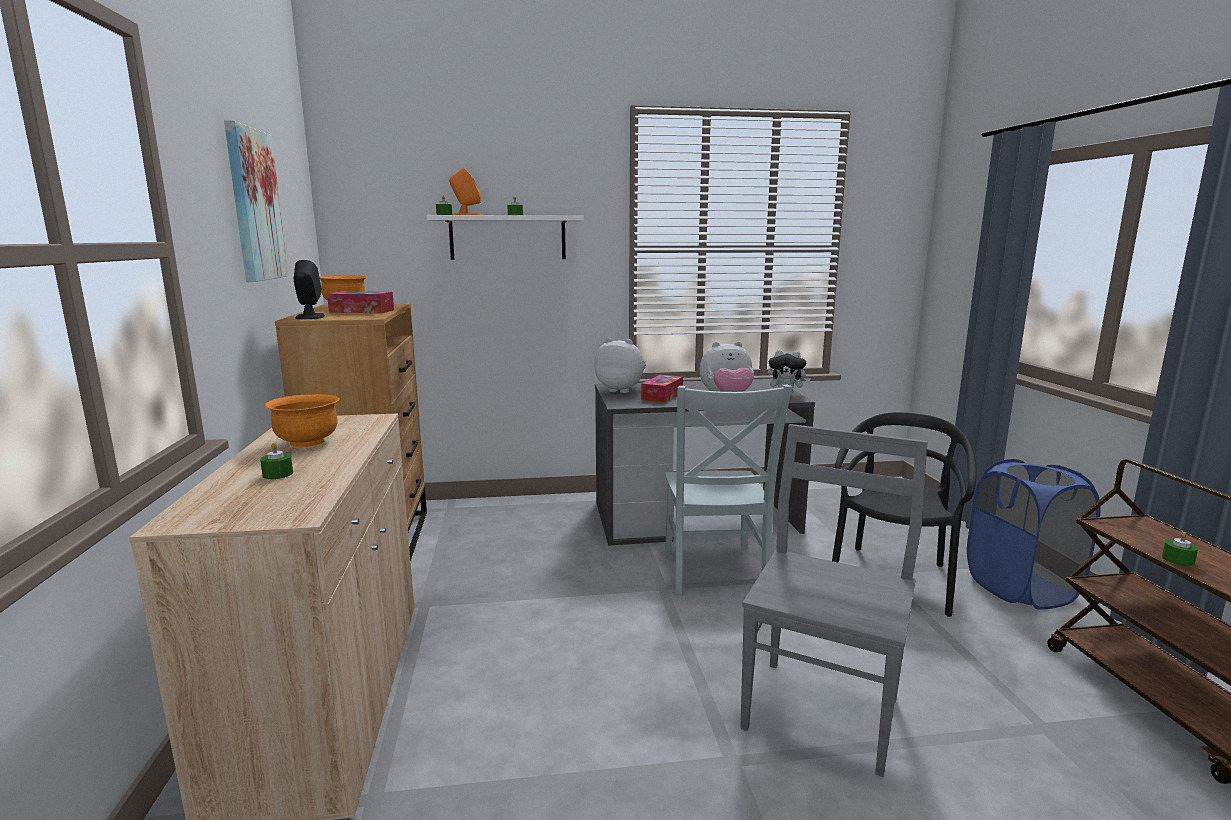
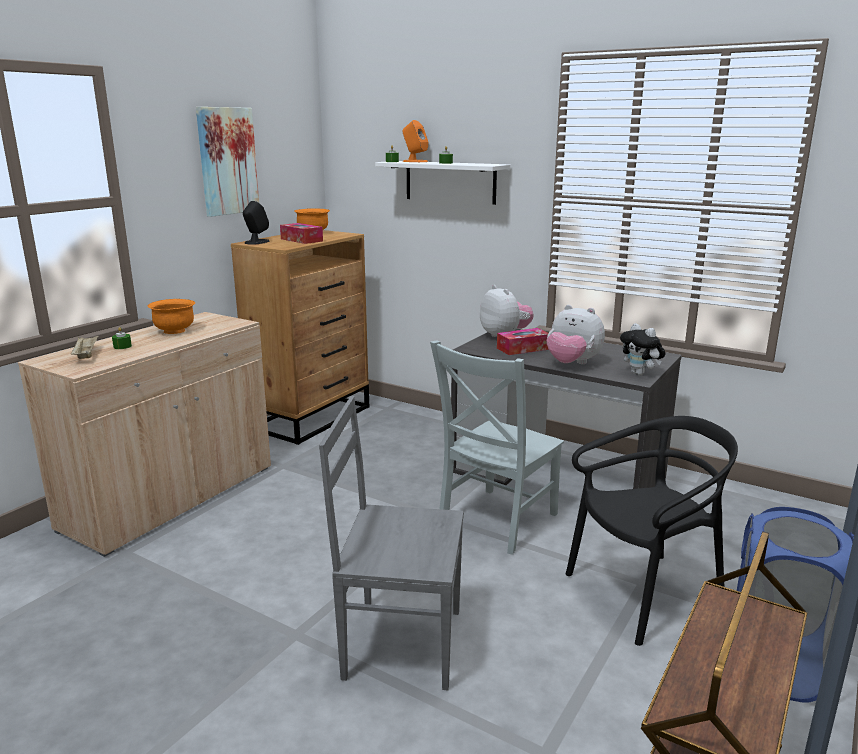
camera: 40 degrees right, 5 degrees up
grey chair [740,424,928,777] -> grey chair turned 150 degrees counterclockwise [319,396,464,690]
green candle [1162,532,1198,566] -> none
none -> beige tray [70,335,99,359]

